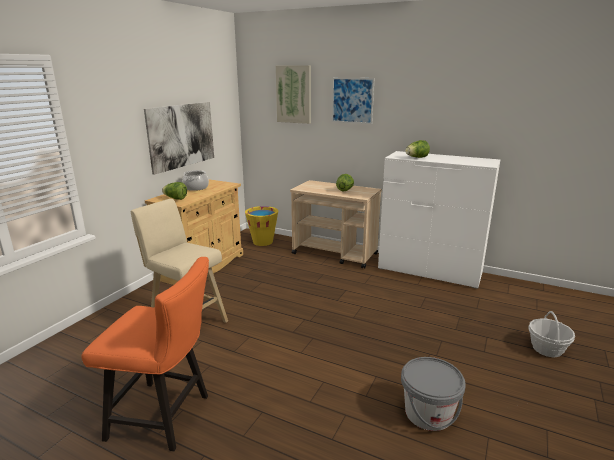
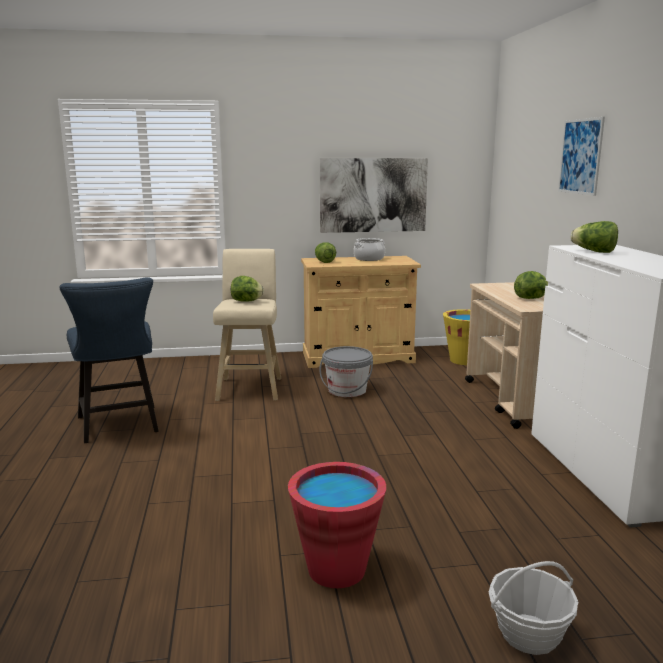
camera: 55 degrees right, 5 degrees down
orange chair [82,257,209,451] -> blue chair [59,277,159,443]
picture [276,65,311,124] -> none
grey bucket [401,357,466,431] -> grey bucket moved to [319,346,373,397]
none -> lettuce [231,276,264,302]
none -> red bucket [288,462,386,588]

